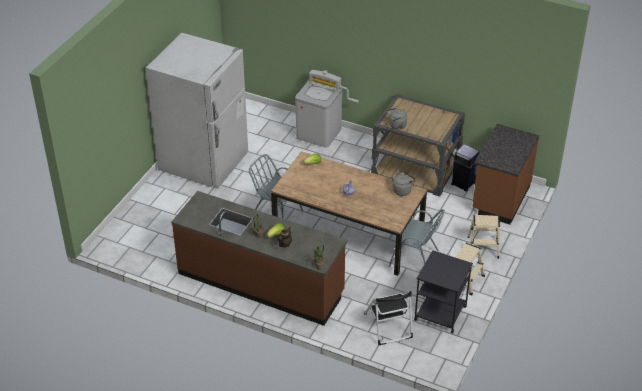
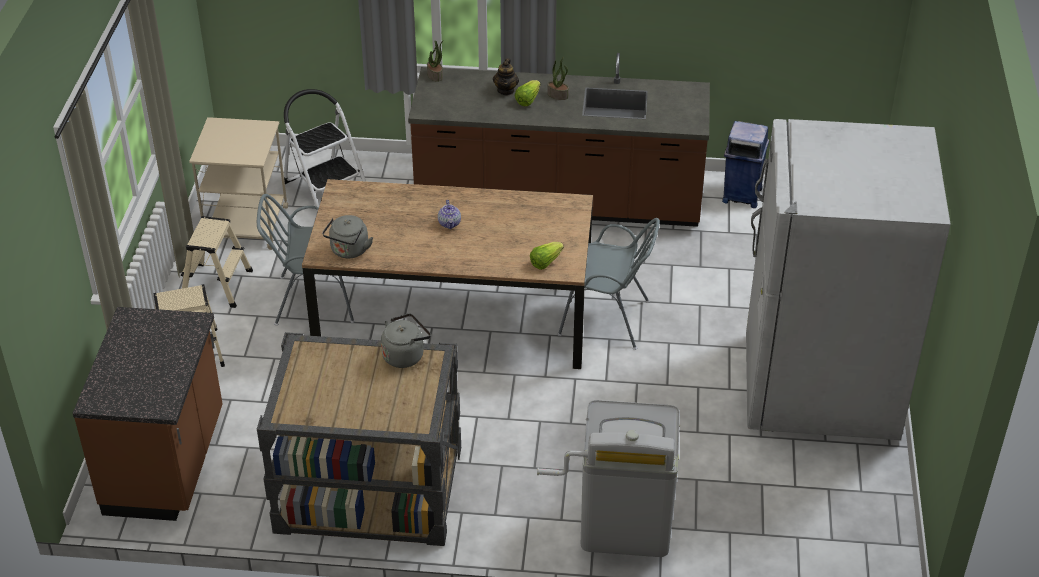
camera: 160 degrees right, 0 degrees up
black cart [414,250,473,334] -> beige cart [189,117,288,250]
blue trash can [451,144,480,191] -> blue trash can moved to [722,121,769,208]

